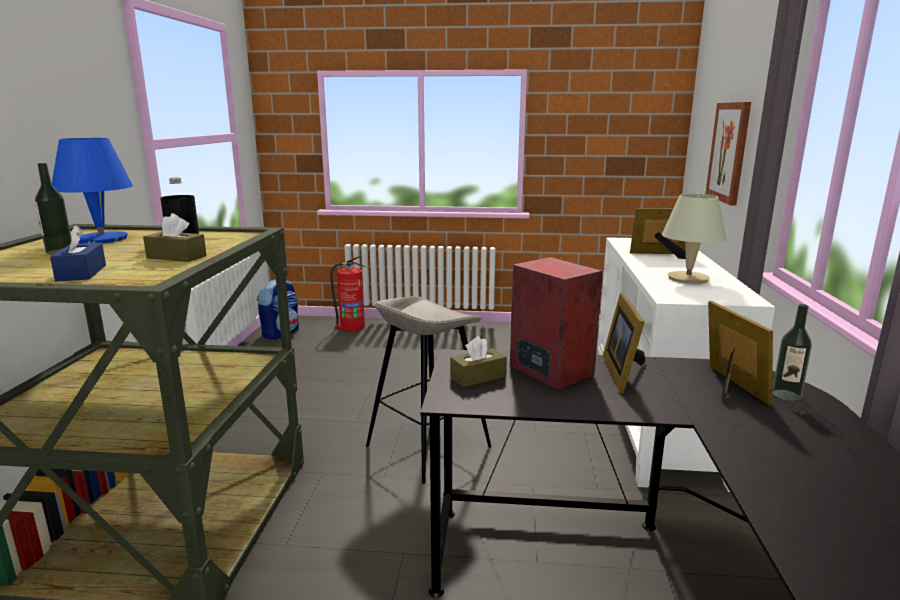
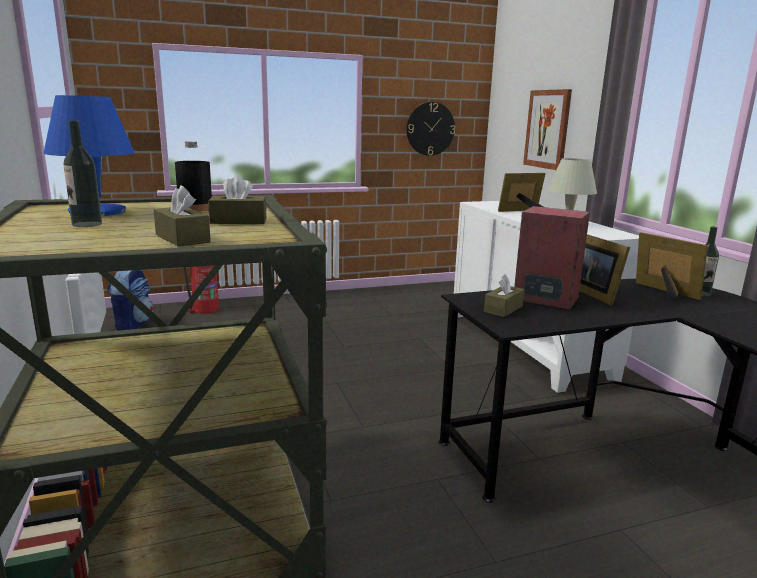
camera: 25 degrees left, 0 degrees up
blue tissue box [50,225,106,281] -> brown tissue box [154,186,211,247]
grey stool [366,296,491,484] -> none
none -> wall clock [407,102,455,156]

